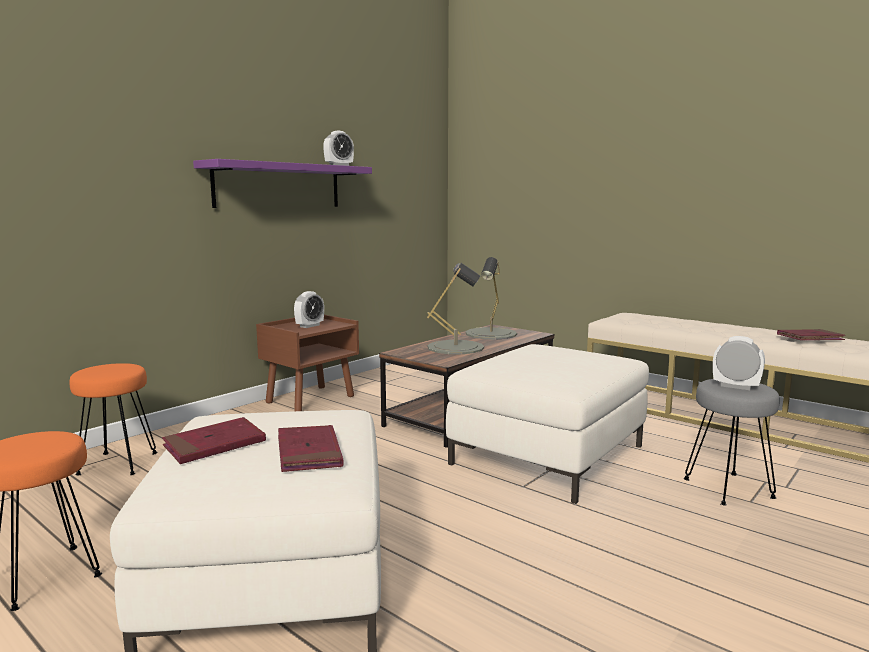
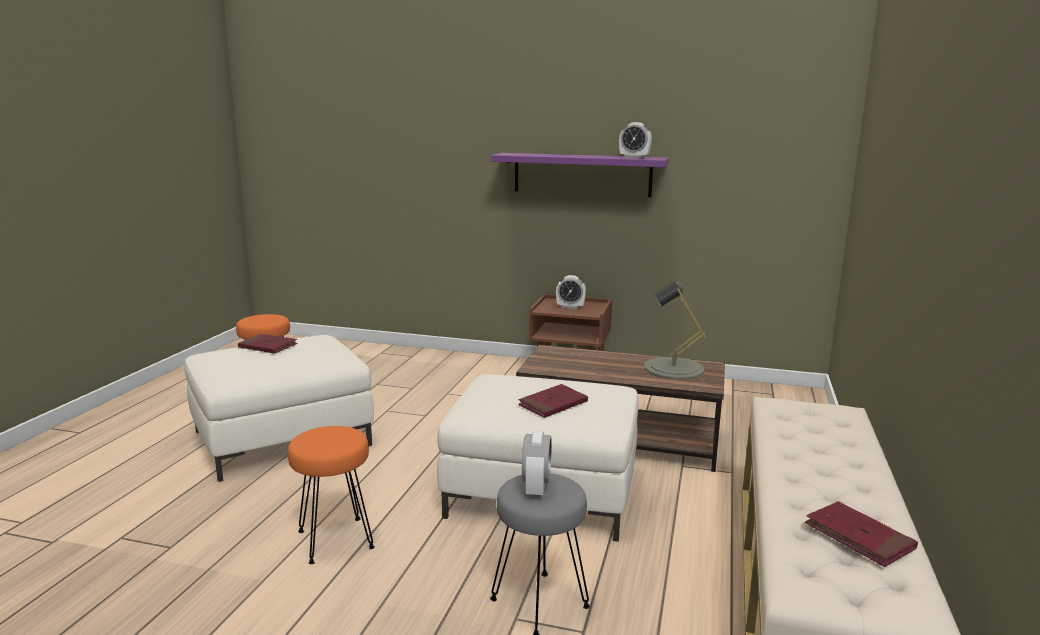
camera: 65 degrees right, 5 degrees up
orange stool [69,363,157,475] -> orange stool moved to [288,426,375,564]
red book [278,425,344,472] -> red book moved to [518,384,588,418]
grey table lamp [427,263,484,354] -> none

